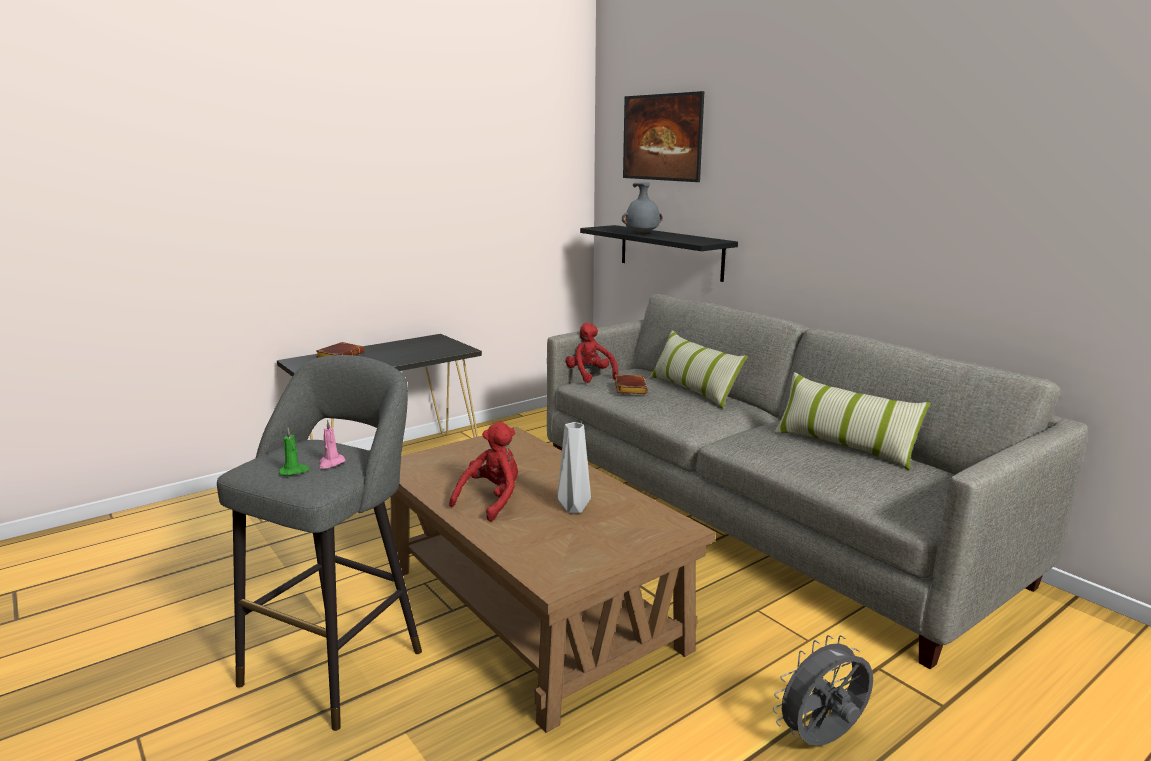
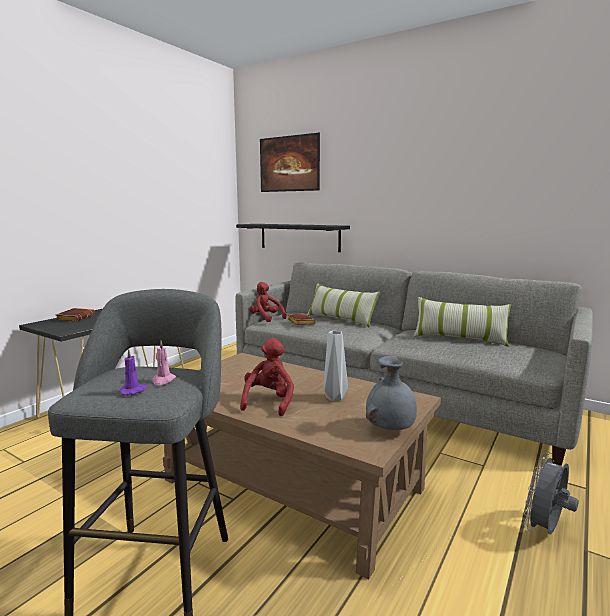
camera: 20 degrees left, 5 degrees down
green candle [279,428,310,475] -> purple candle [119,349,147,395]
grey vase [622,182,663,234] -> grey vase moved to [366,356,417,430]

